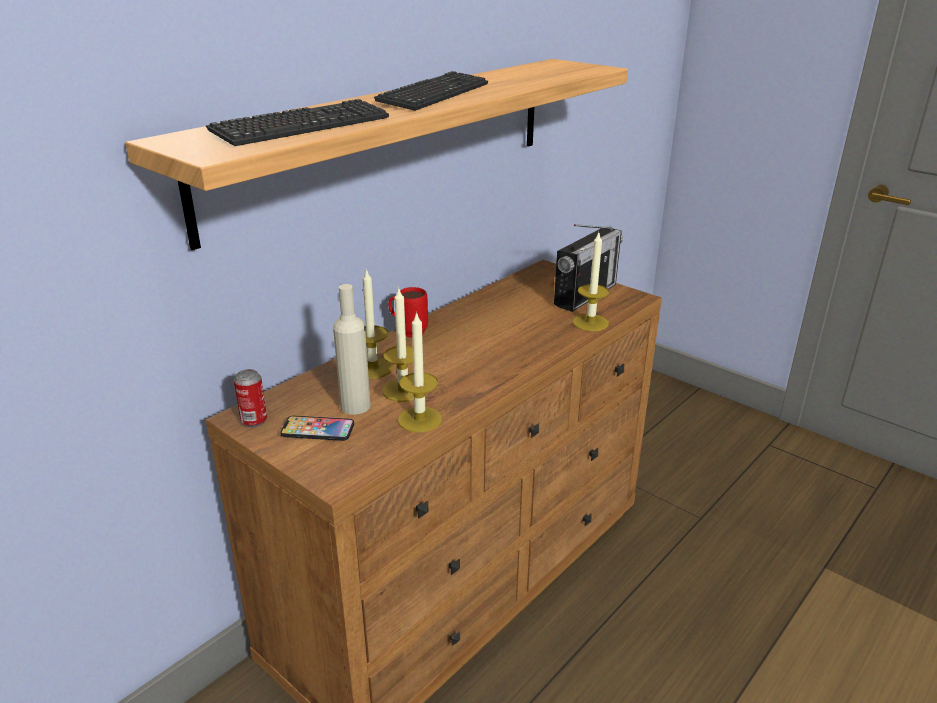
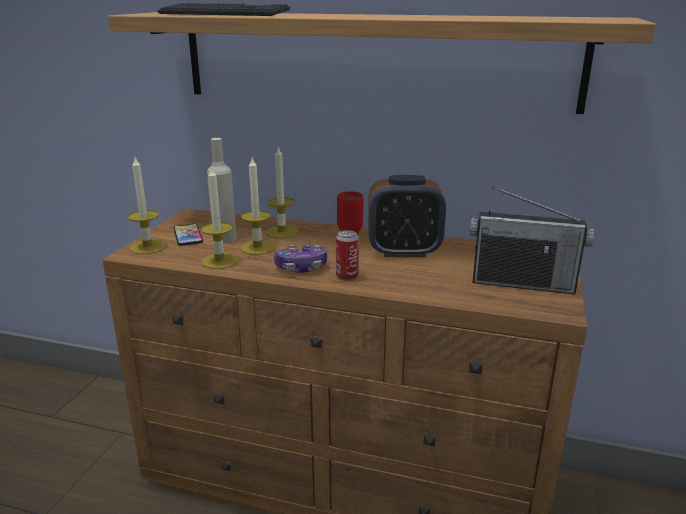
camera: 65 degrees right, 5 degrees down
can [234,369,267,427] -> can moved to [336,230,359,281]
keyboard [374,71,488,111] -> none
candle [573,233,609,331] -> candle moved to [128,157,166,254]
none -> game controller [274,245,327,273]
none -> alarm clock [368,175,446,257]

